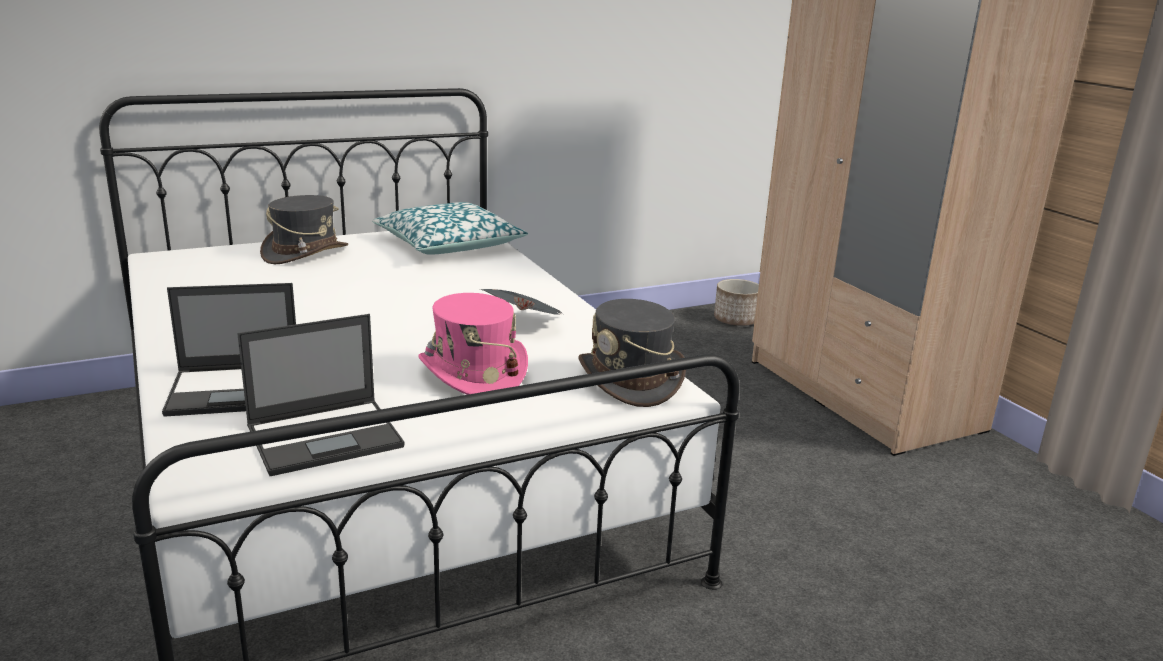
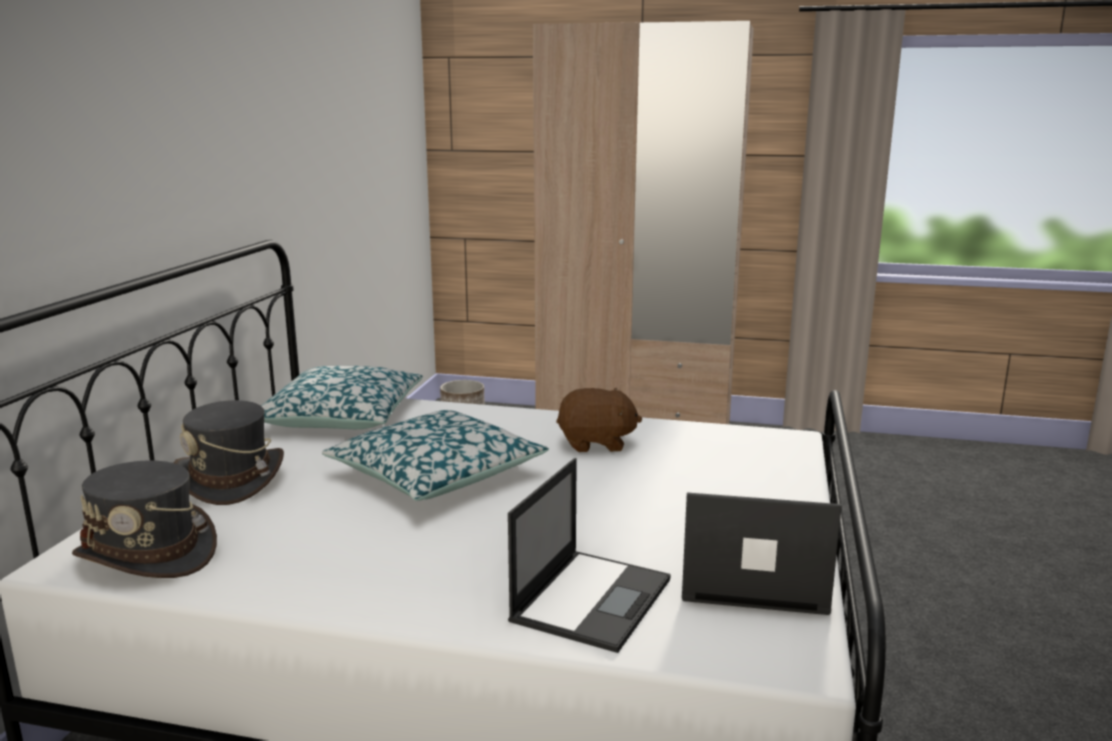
camera: 50 degrees left, 5 degrees down
laptop [237,314,405,476] -> laptop turned 90 degrees counterclockwise [682,492,842,615]
pink hat [418,293,528,395] -> none
newspaper [480,289,562,315] -> brown plush toy [556,388,642,452]
grey hat [578,299,686,407] -> grey hat moved to [72,461,217,578]
none -> pillow [322,410,549,501]

